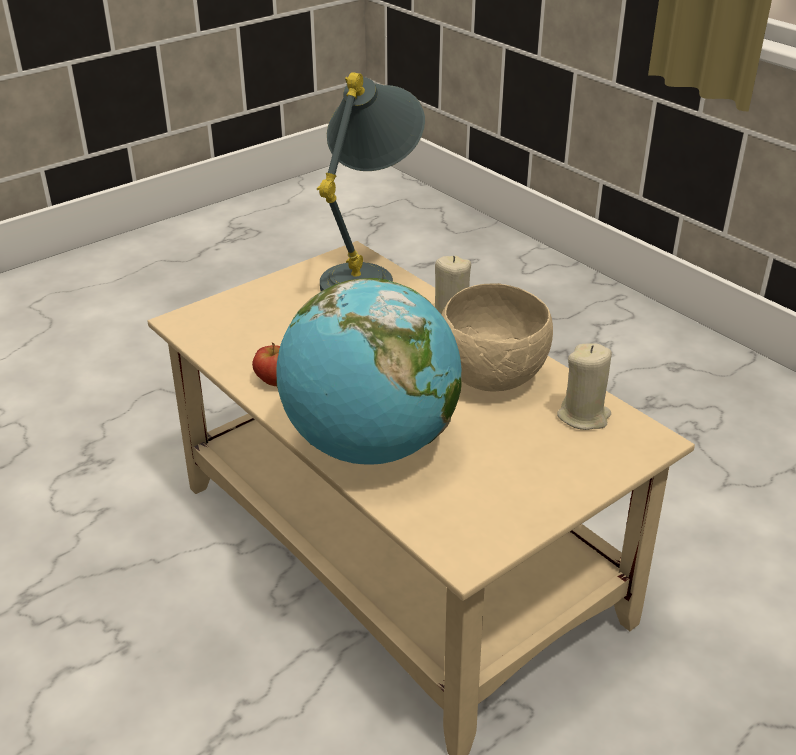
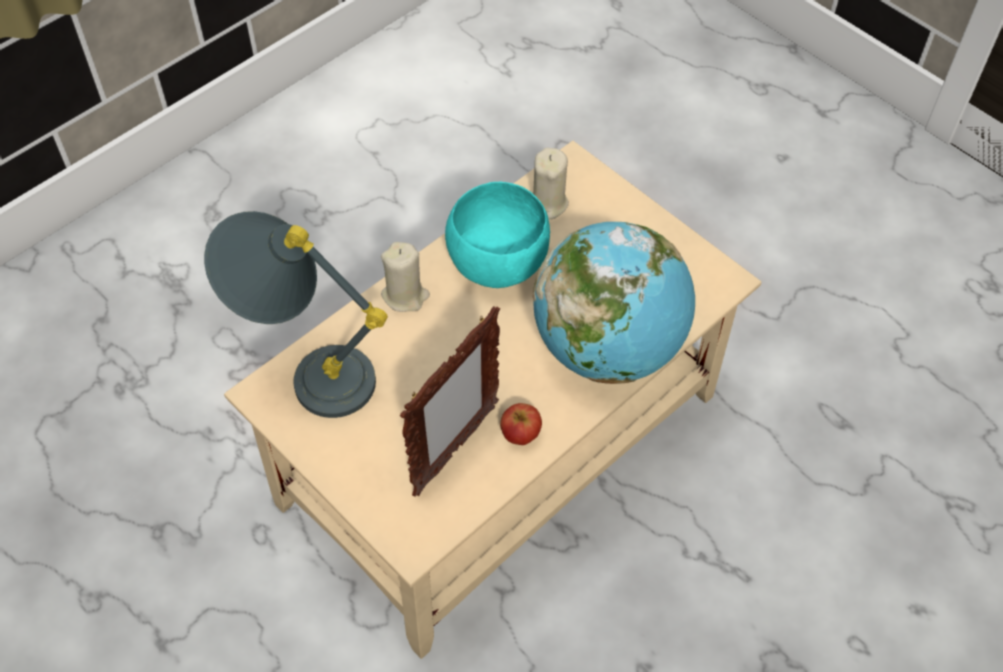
camera: 95 degrees left, 20 degrees up
beige bowl [442,283,553,392] -> turquoise bowl [445,182,550,288]
none -> picture frame [400,306,500,497]

